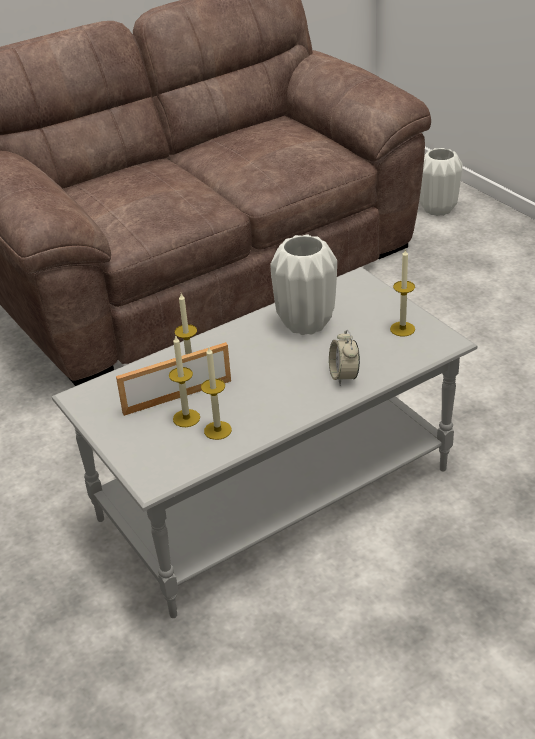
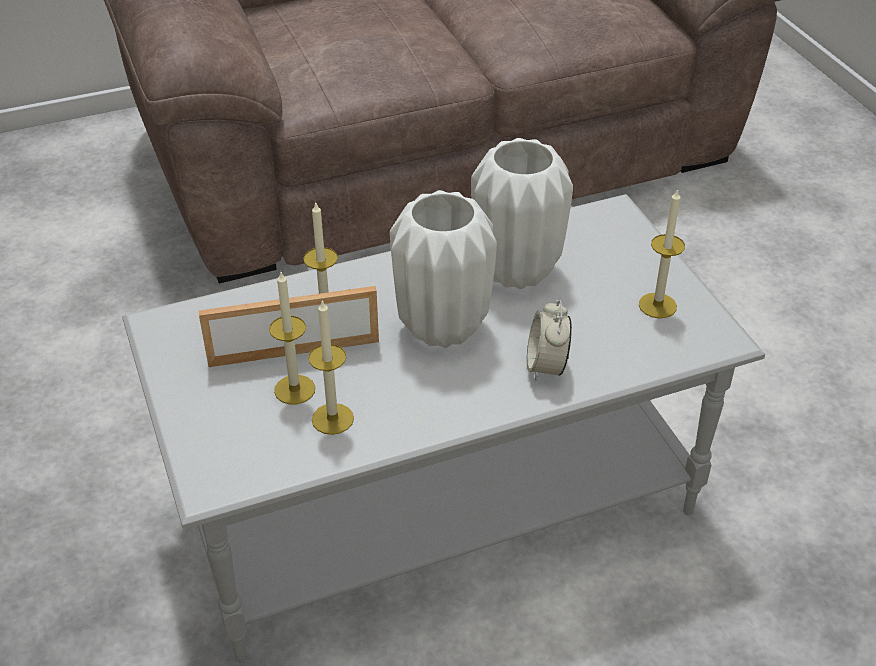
camera: 10 degrees right, 5 degrees up
white vase [419,148,462,216] -> white vase moved to [390,190,497,348]

